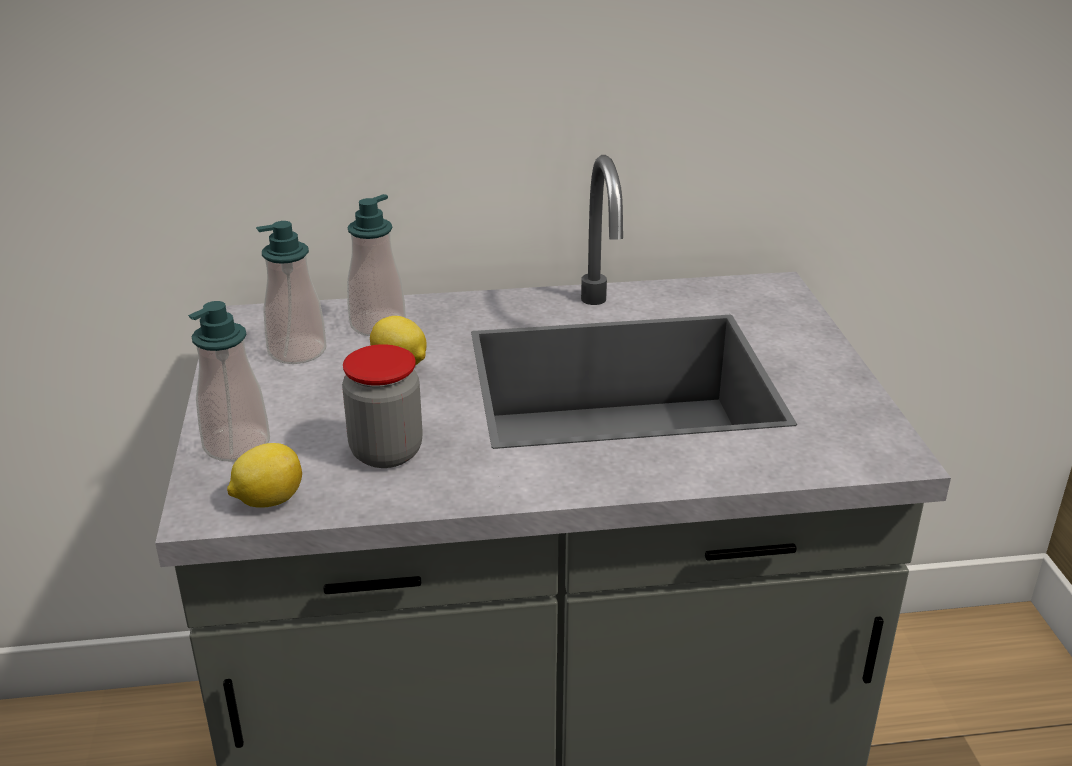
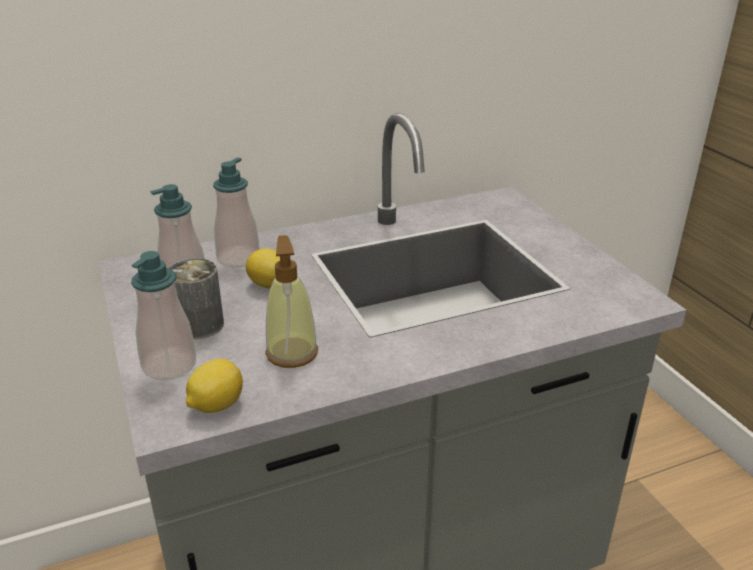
camera: 15 degrees left, 0 degrees up
jar [342,344,423,468] -> soap dispenser [265,235,318,368]
none -> can [168,258,224,339]

